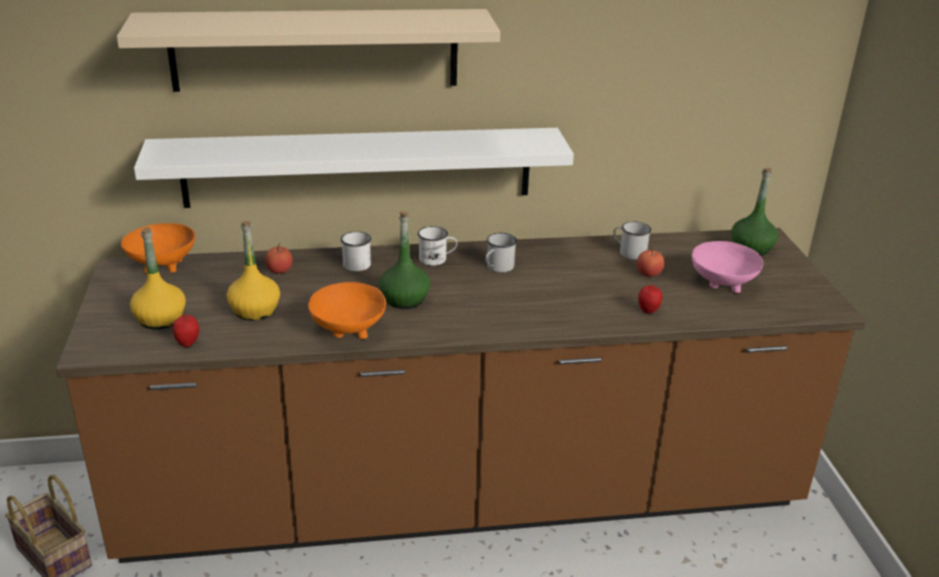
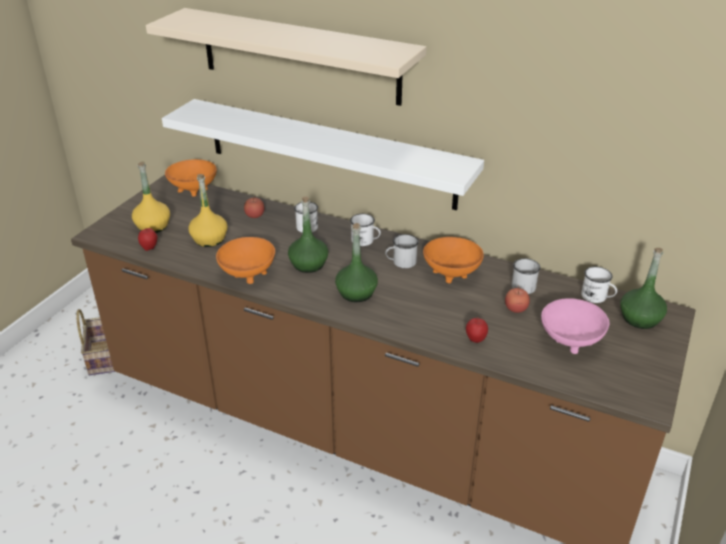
camera: 35 degrees right, 5 degrees up
none -> green bottle [335,223,378,302]
none -> orange bowl [423,237,484,283]
none -> white mug [581,266,617,303]

